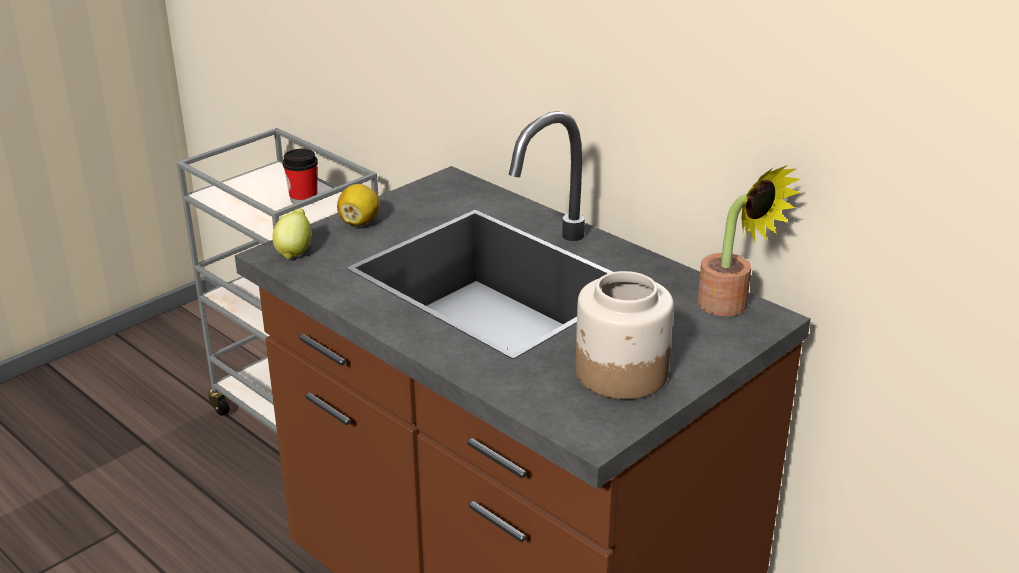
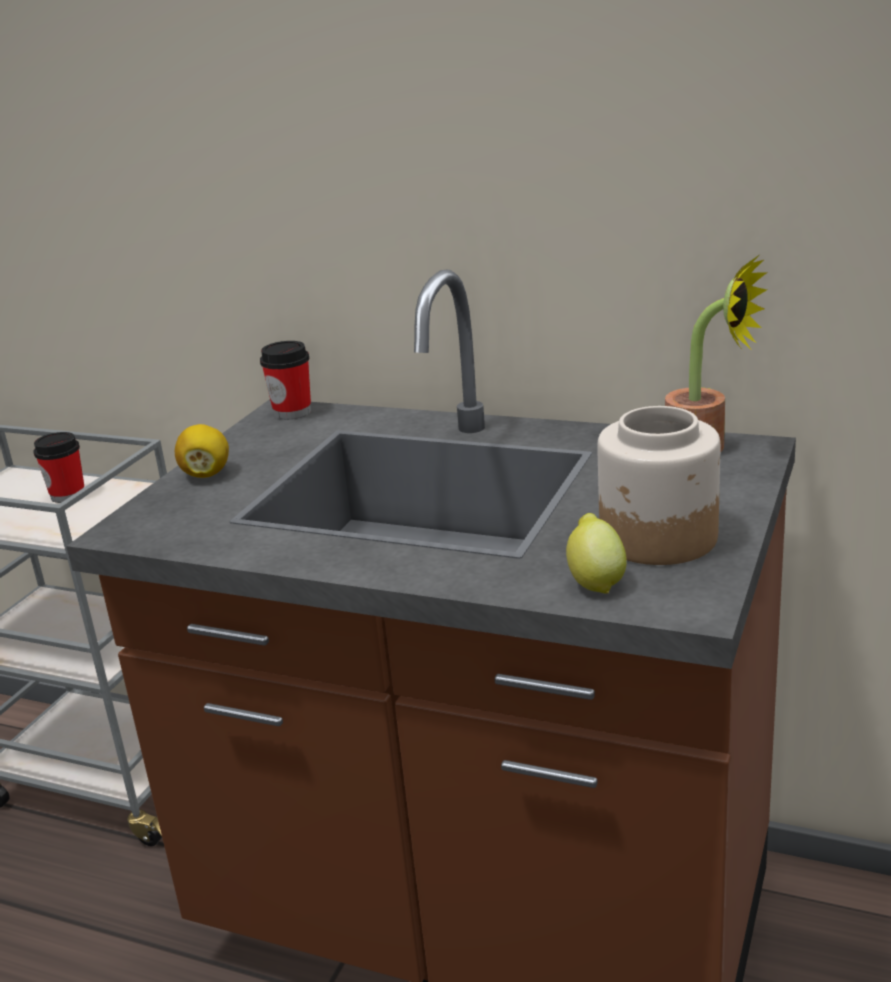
camera: 20 degrees left, 5 degrees down
lemon [272,209,311,259] -> lemon moved to [566,513,627,594]
none -> cup [260,341,311,419]

